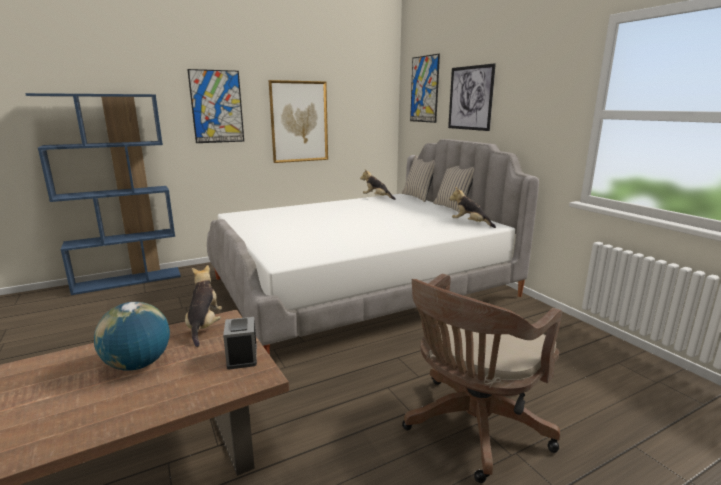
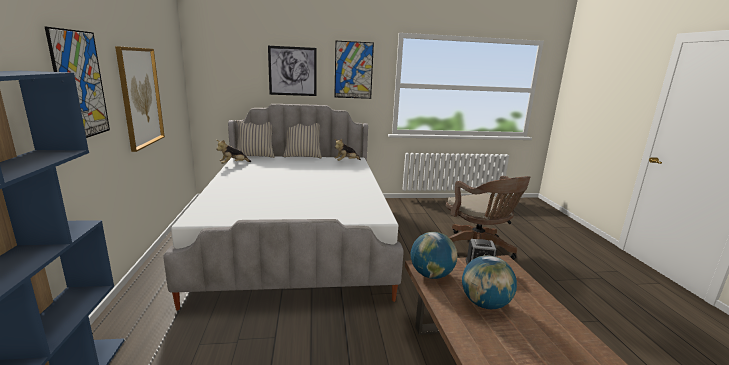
camera: 70 degrees left, 0 degrees up
plush toy [185,265,222,347] -> globe [411,232,457,279]
picture [410,54,440,123] -> picture moved to [334,41,374,99]

